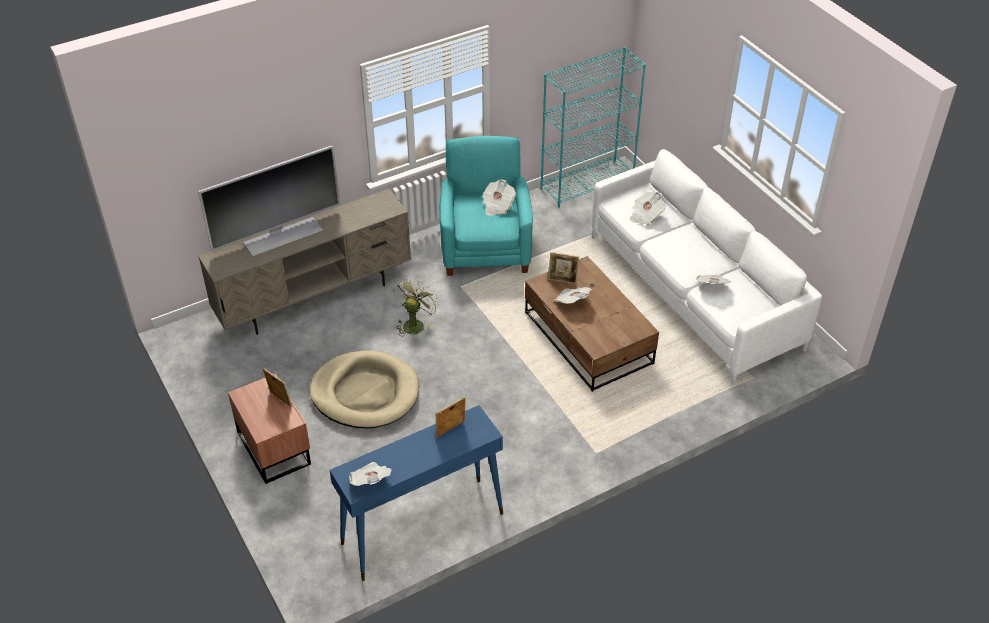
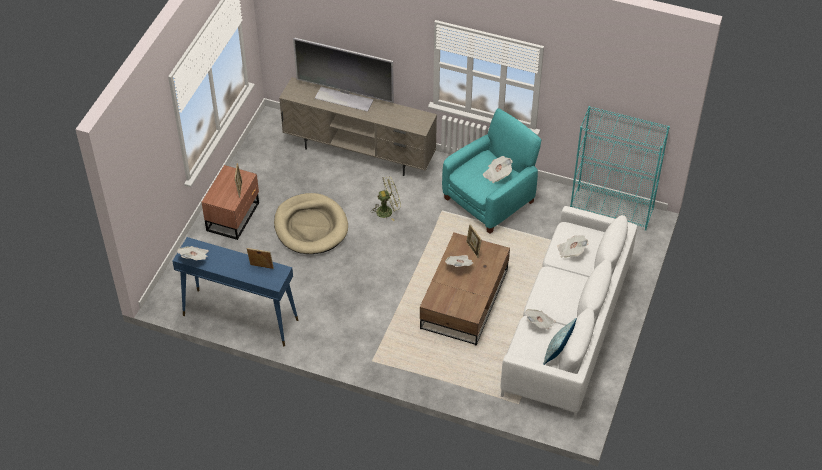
camera: 50 degrees right, 5 degrees up
none -> pillow [543,318,577,365]

